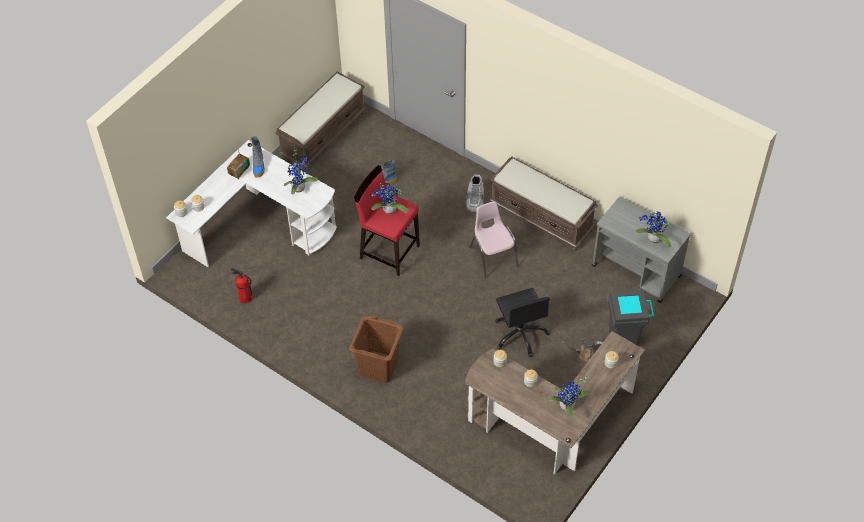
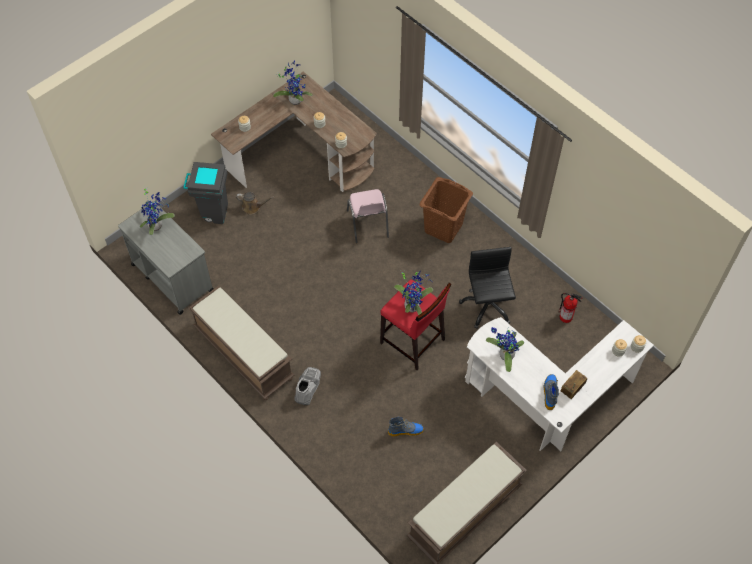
camera: 170 degrees left, 5 degrees up
pink chair [469,201,518,278] -> pink chair moved to [347,189,389,243]
black office chair [495,288,550,357] -> black office chair moved to [459,247,516,329]

